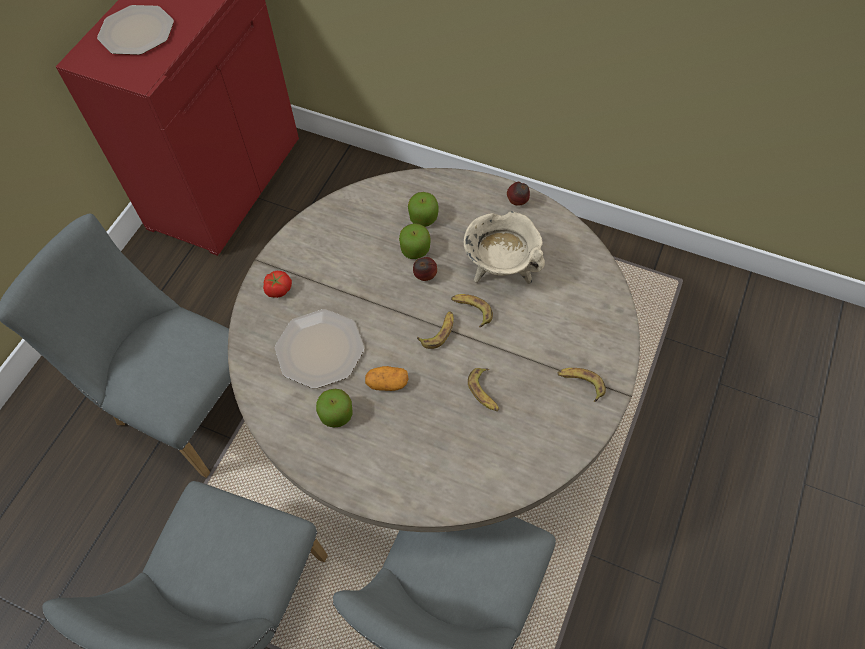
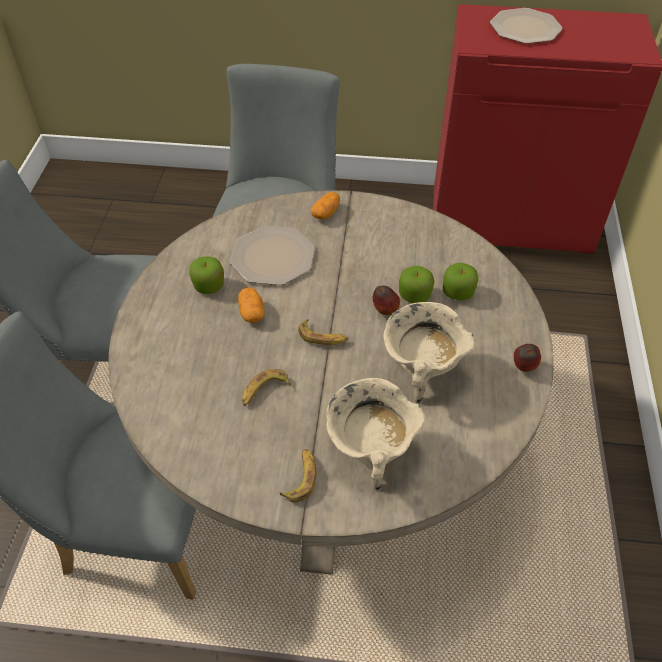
camera: 70 degrees right, 10 degrees down
tomato [263,271,292,298] -> potato [311,192,340,220]
banana [451,294,493,327] -> none
none -> beige cooking pot [326,378,425,490]

